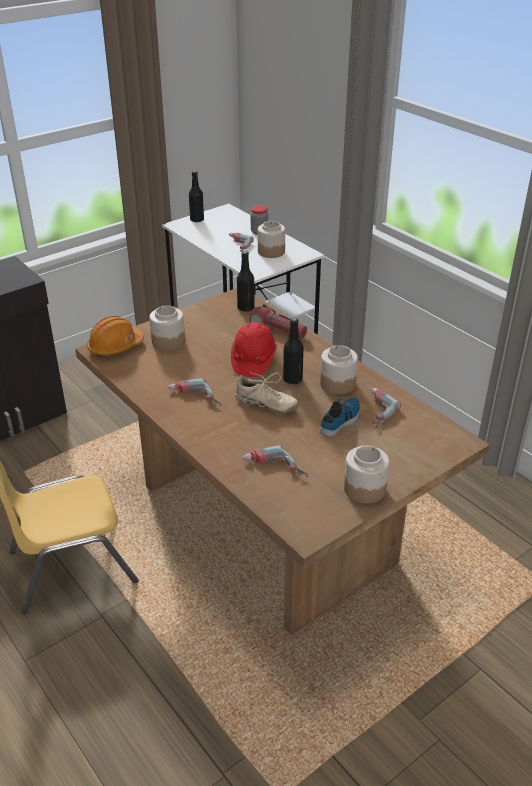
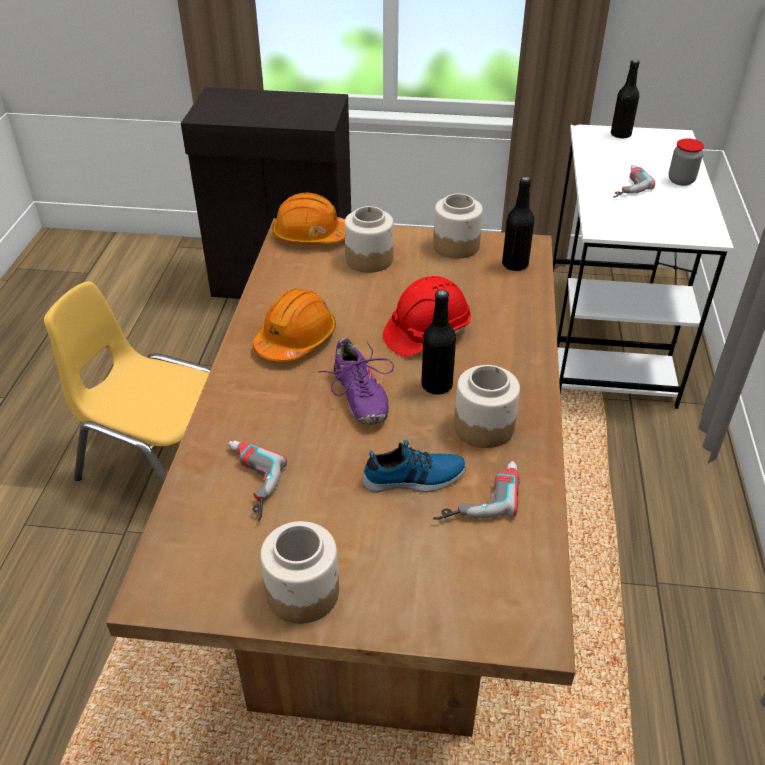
camera: 45 degrees right, 5 degrees up
power drill [168,378,221,406] -> orange hard hat [253,289,336,362]
beige shoe [235,372,299,414] -> purple shoe [319,338,394,425]
flashlight [250,304,307,339] -> none
jar [258,221,285,258] -> jar moved to [433,193,483,259]

